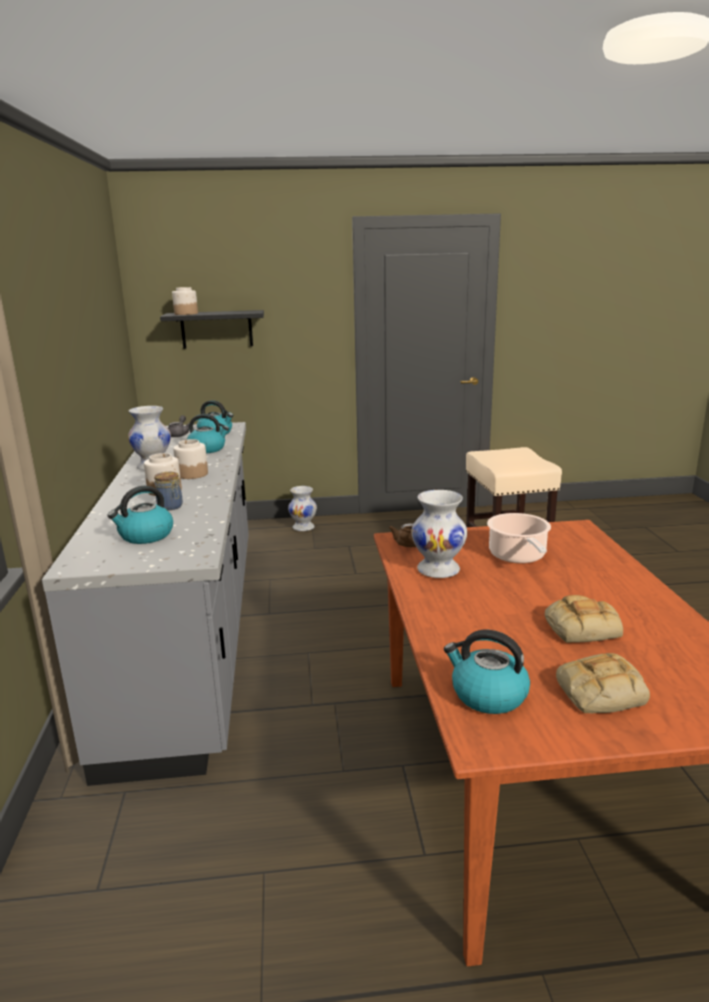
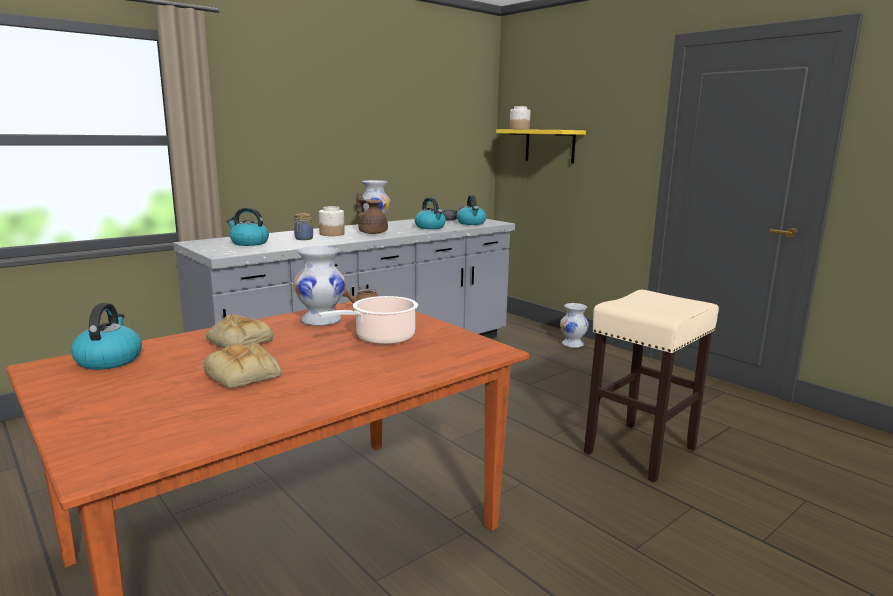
camera: 55 degrees right, 5 degrees down
black shelf [160,310,264,349] -> yellow shelf [496,129,586,164]
jar [173,439,208,479] -> brown teapot [356,192,388,234]
bread [556,653,650,713] -> bread moved to [206,314,273,348]

